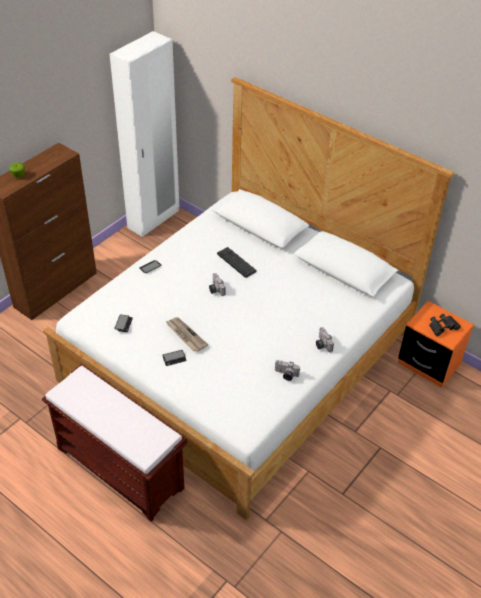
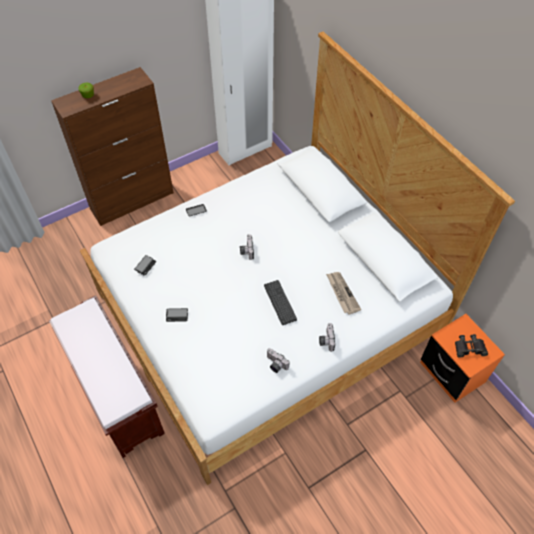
camera: 20 degrees right, 10 degrees up
newspaper [165,317,208,352] -> newspaper moved to [326,272,361,315]
keyboard [217,247,257,278] -> keyboard moved to [264,280,297,325]

